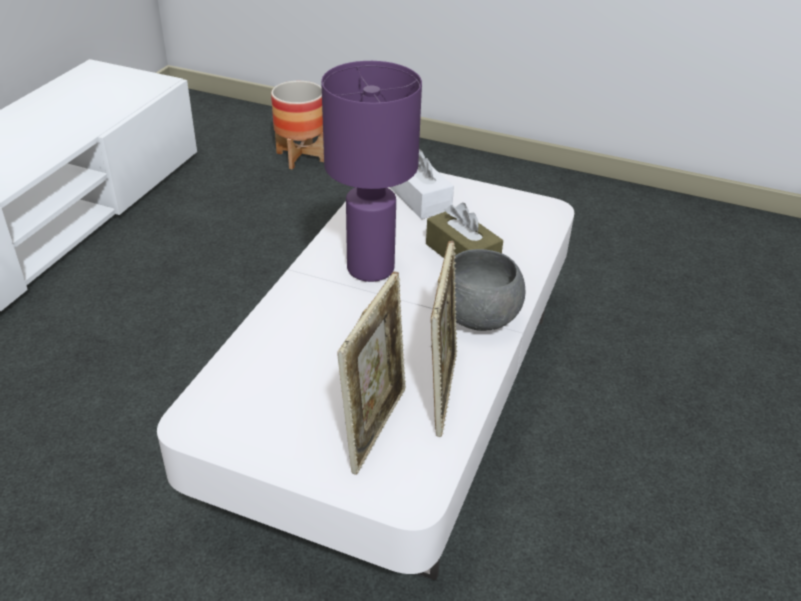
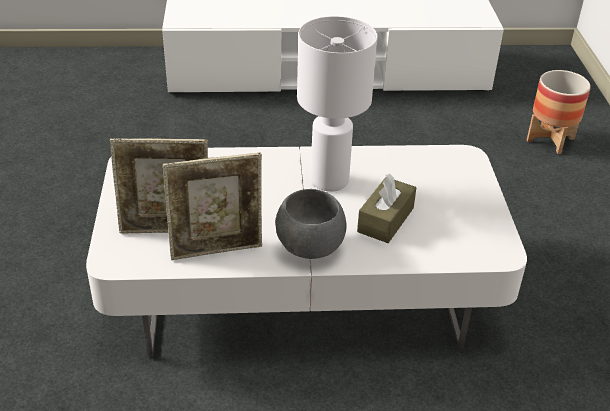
camera: 65 degrees right, 0 degrees up
purple table lamp [321,61,422,282] -> white table lamp [297,16,378,192]
white tissue box [390,149,454,219] -> none

